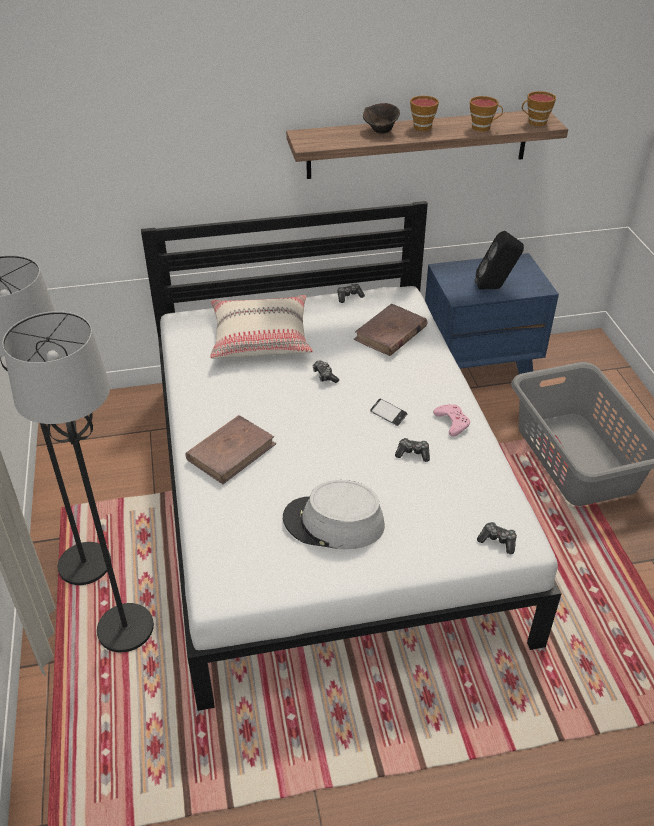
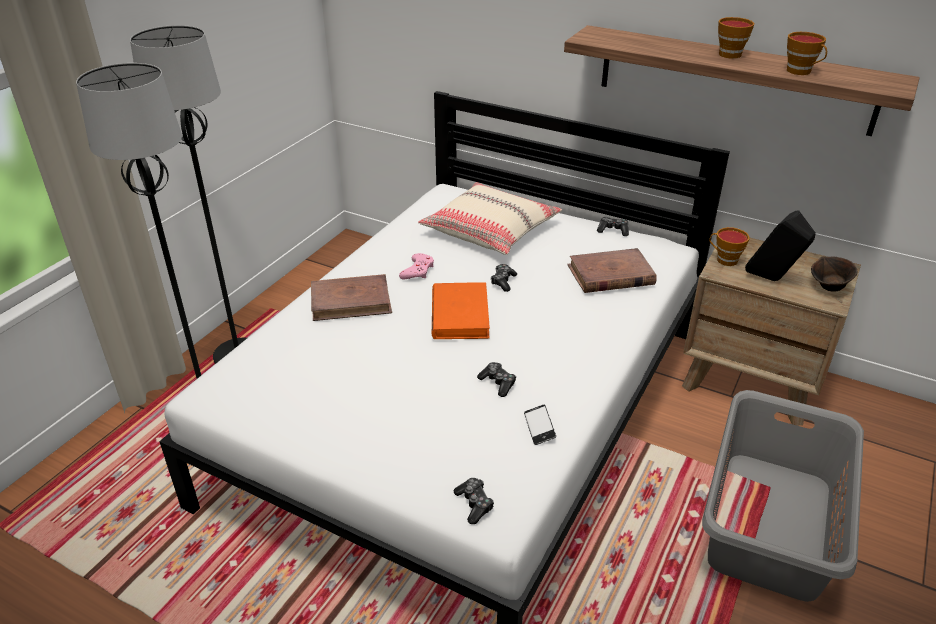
camera: 40 degrees right, 5 degrees down
grey hat [283,480,385,549] -> none
brown bowl [363,103,400,134] -> brown bowl moved to [811,256,857,292]
phone [370,398,407,426] -> phone moved to [524,405,556,445]
blue nightstand [425,253,559,374] -> brown nightstand [682,237,861,426]
pink game controller [433,404,470,437] -> pink game controller moved to [399,253,434,279]
cup [522,91,556,126] -> cup moved to [709,227,749,266]
none -> orange book [432,282,490,339]

